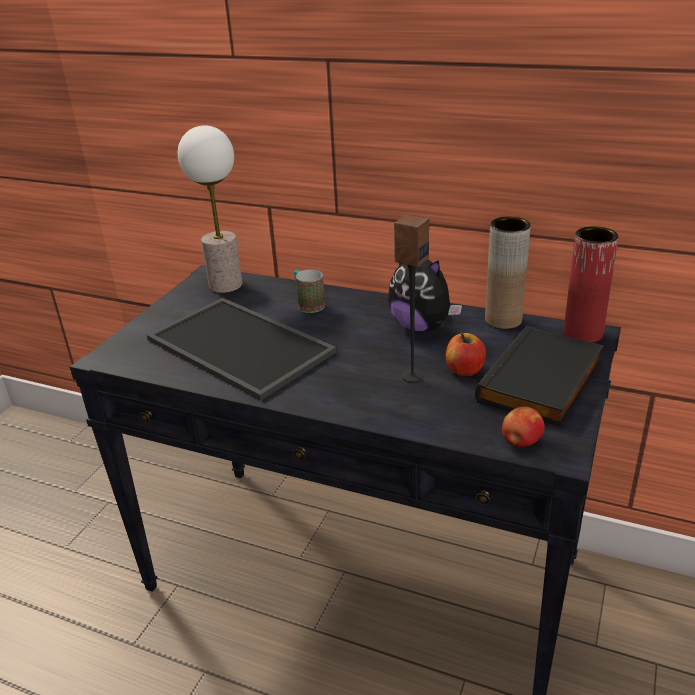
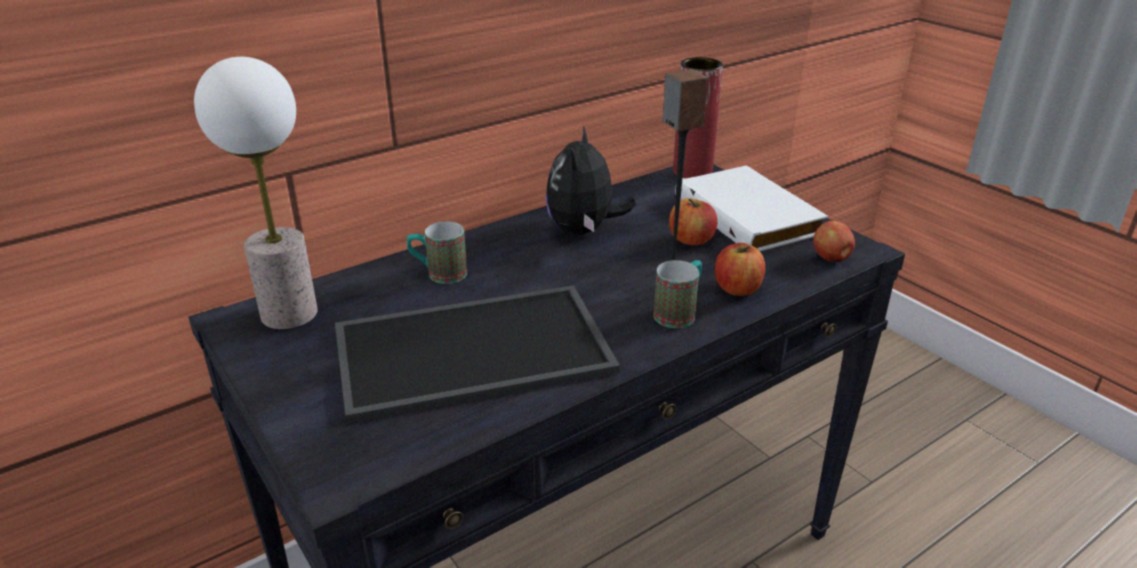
camera: 60 degrees left, 0 degrees up
plush toy [388,259,462,332] -> plush toy turned 120 degrees clockwise [545,126,636,235]
black book [475,326,604,427] -> white book [675,165,828,251]
brown vase [485,217,531,329] -> none
none -> mug [654,260,702,328]
none -> apple [715,243,765,296]

